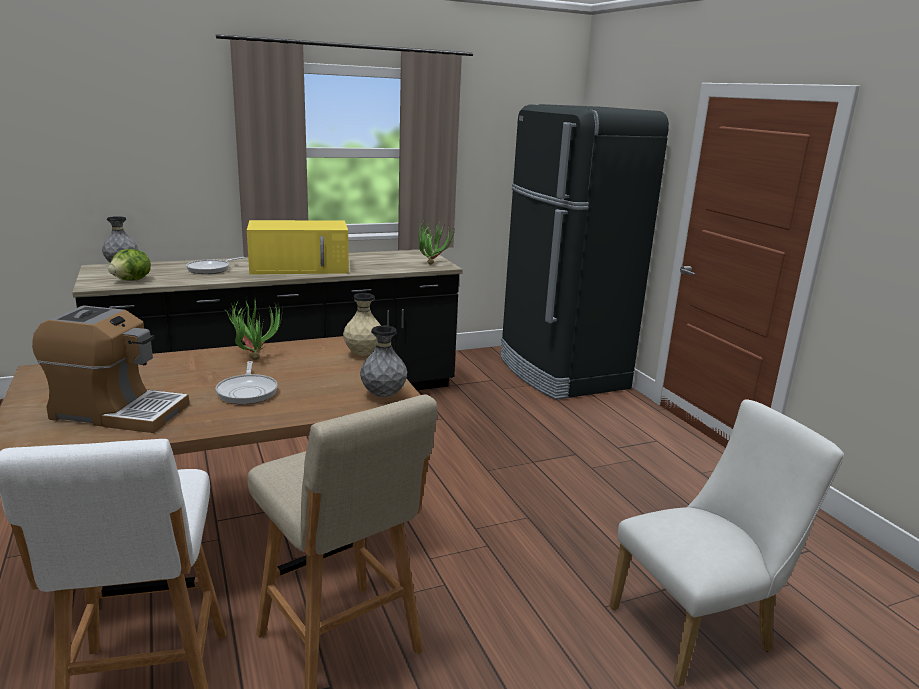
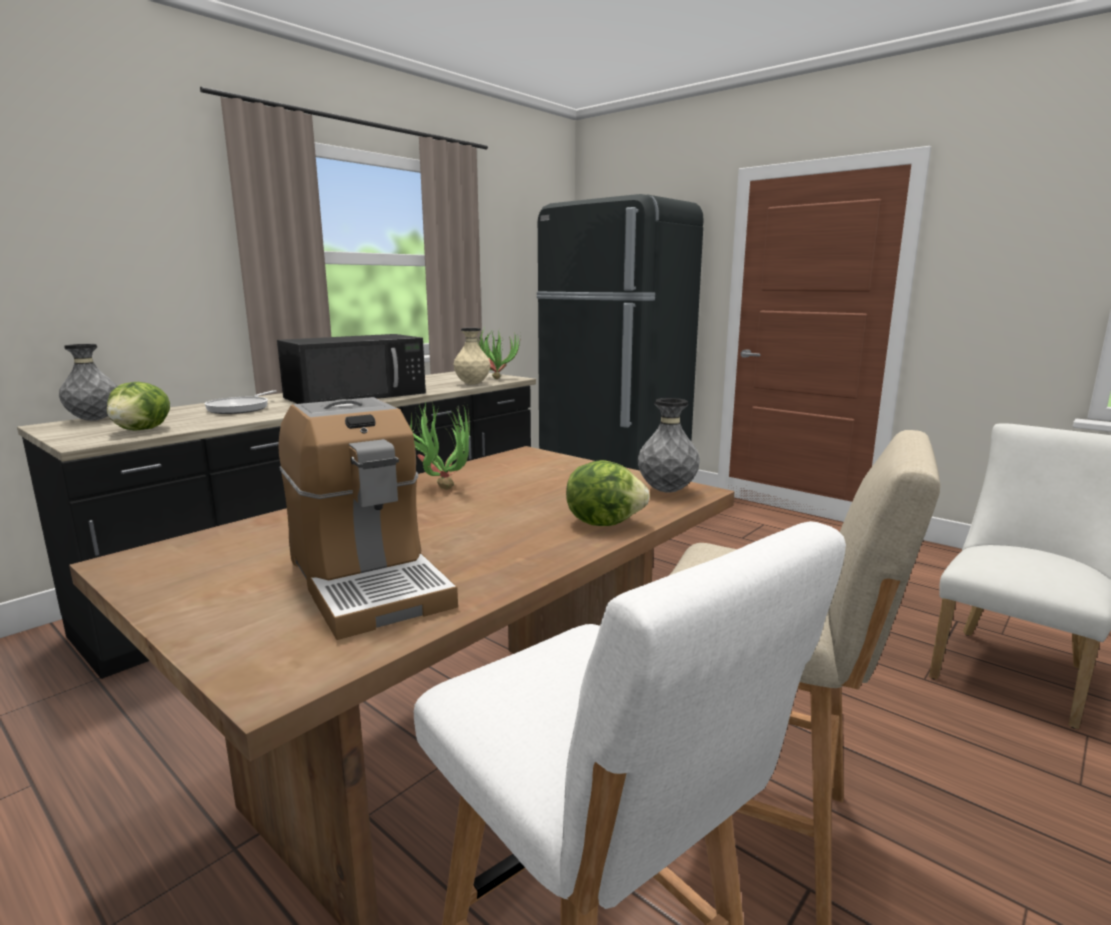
camera: 25 degrees left, 5 degrees down
coffee machine [32,305,190,433] -> coffee machine turned 75 degrees clockwise [278,397,458,640]
frying pan [216,361,278,404] -> none
yellow microwave [247,220,349,275] -> black microwave [277,334,426,404]
beige vase [343,293,381,356] -> beige vase moved to [454,328,490,385]
none -> lettuce [566,460,650,526]

